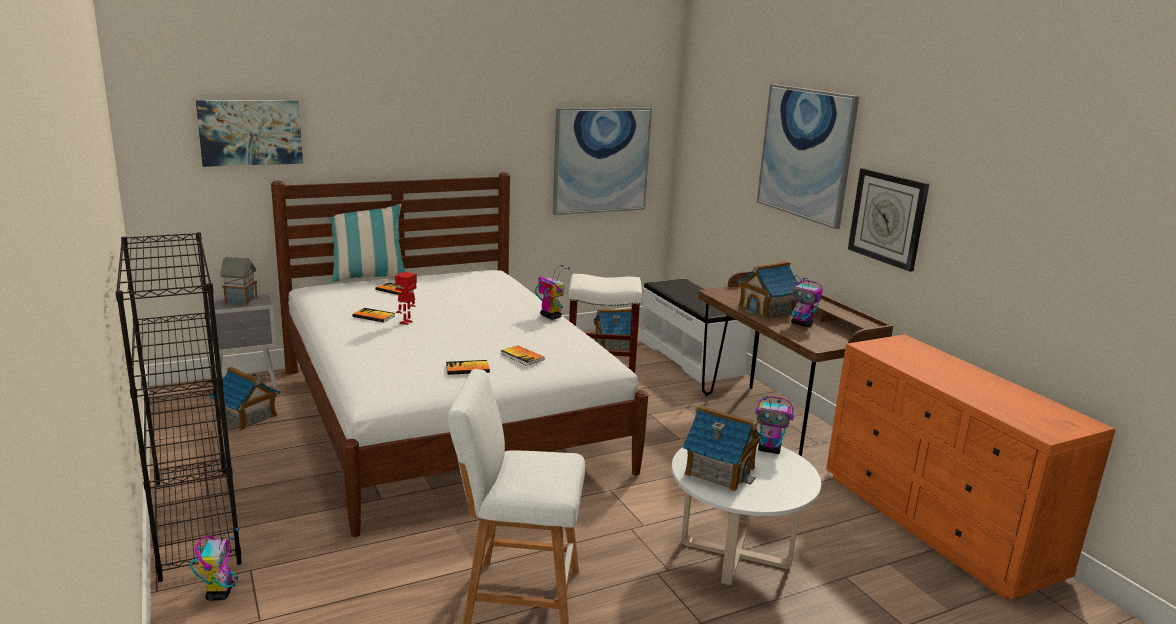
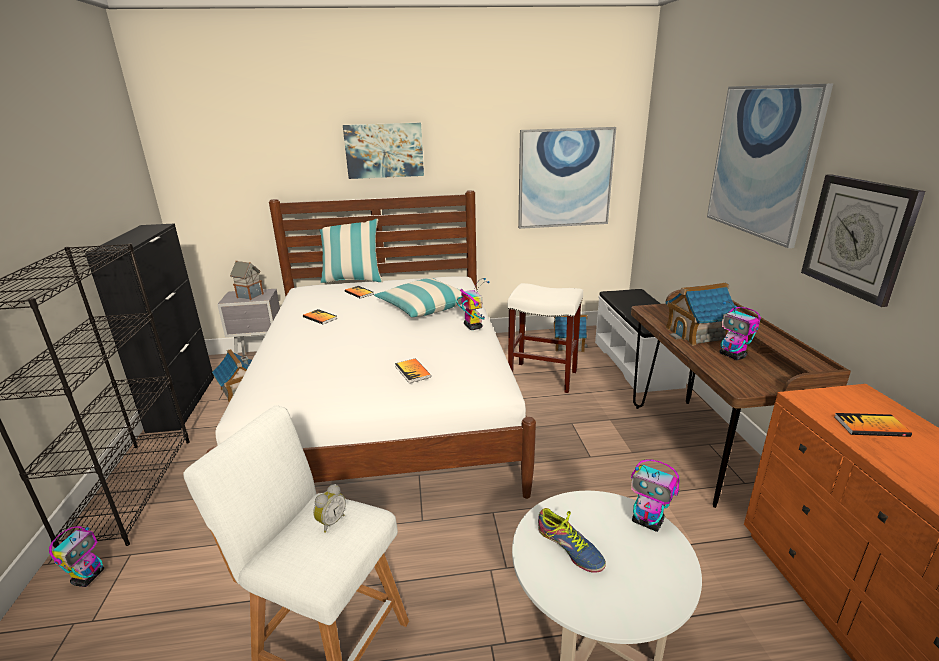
camera: 20 degrees right, 5 degrees up
picture [196,100,303,167] -> picture moved to [343,123,424,179]
toy robot [395,272,417,325] -> none
book [446,360,490,375] -> book moved to [835,413,912,437]
toy house [683,405,762,491] -> shoe [538,508,606,573]
none -> black cabinet [85,223,214,433]
none -> alarm clock [313,484,346,533]
none -> pillow [374,278,462,317]

